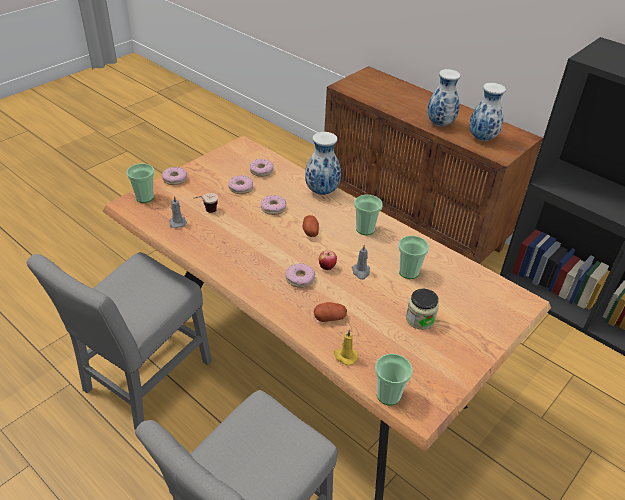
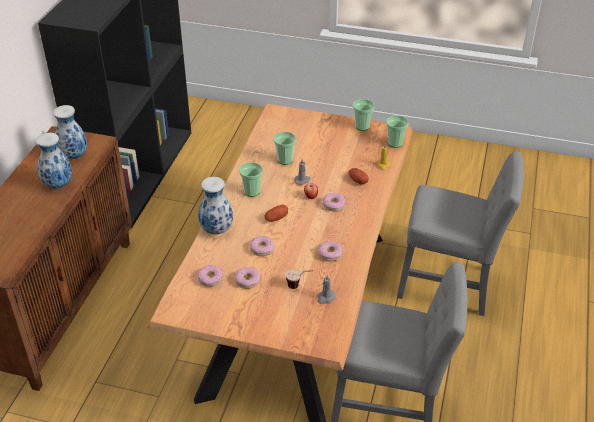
camera: 115 degrees left, 0 degrees up
cup [127,164,154,203] -> cup moved to [353,99,375,131]
donut [162,167,187,185] -> donut moved to [318,241,343,261]
jar [406,289,439,330] -> none

